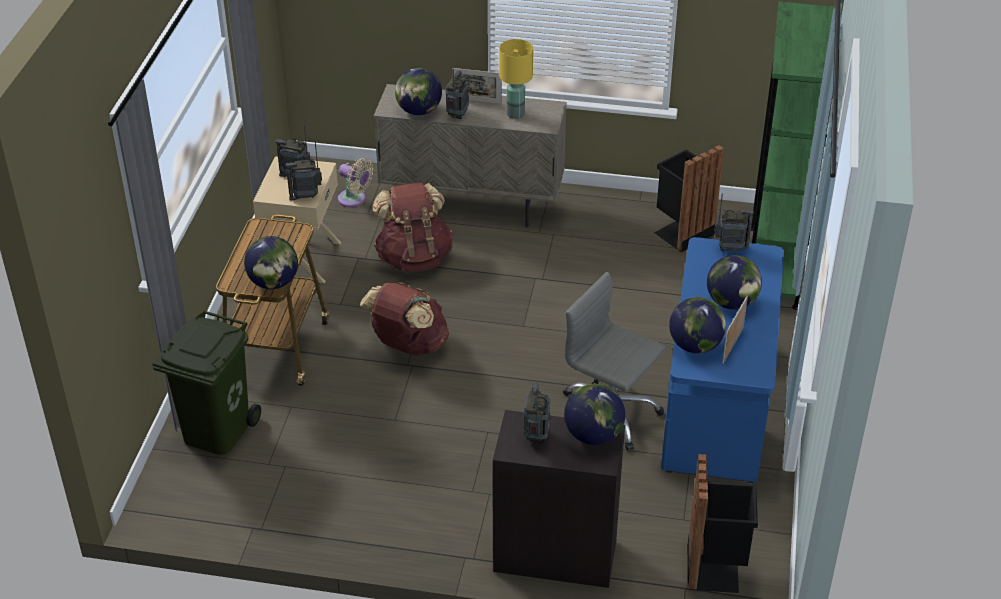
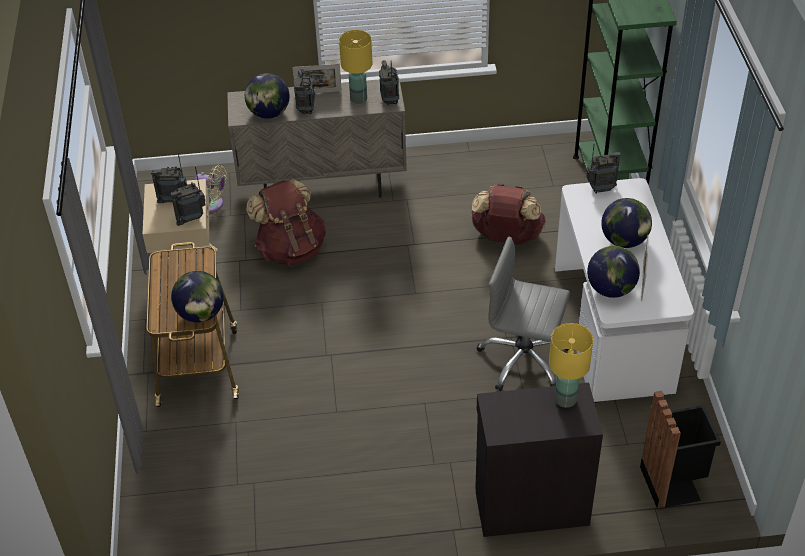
camera: 15 degrees left, 5 degrees up
green trash can [153,311,261,455] -> none
brown backpack [360,282,449,356] -> brown backpack moved to [471,184,546,244]
radio [524,383,551,443] -> radio moved to [379,60,399,105]
globe [564,384,625,445] -> yellow table lamp [549,323,593,408]
black trash can [654,145,724,252] -> none
blue desk [661,237,784,483] -> white desk [555,178,694,403]

